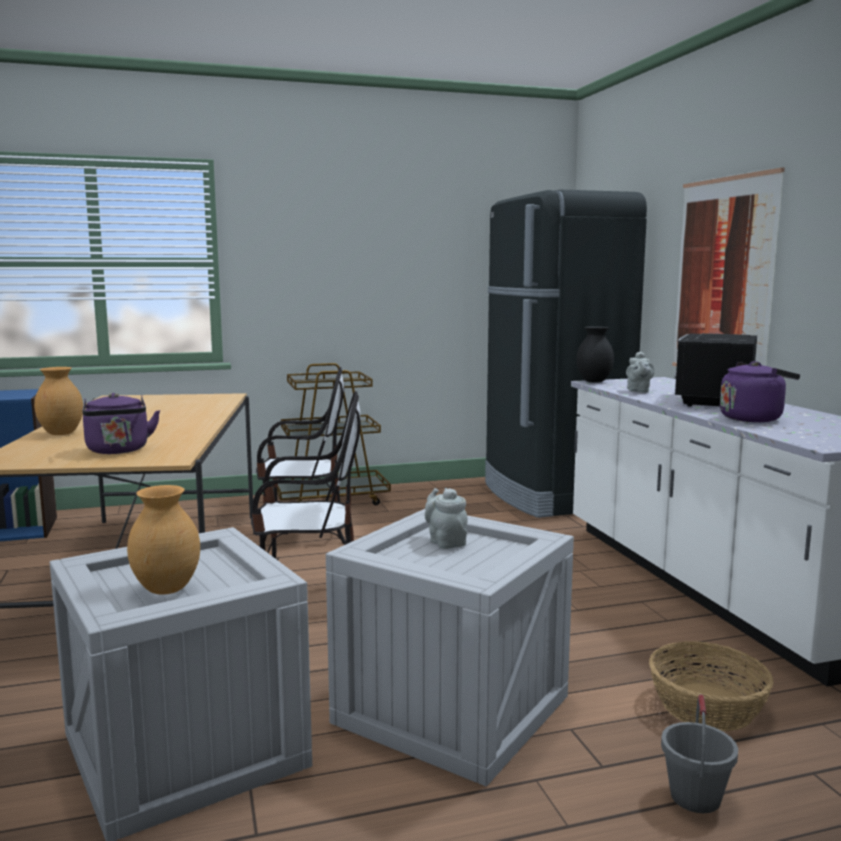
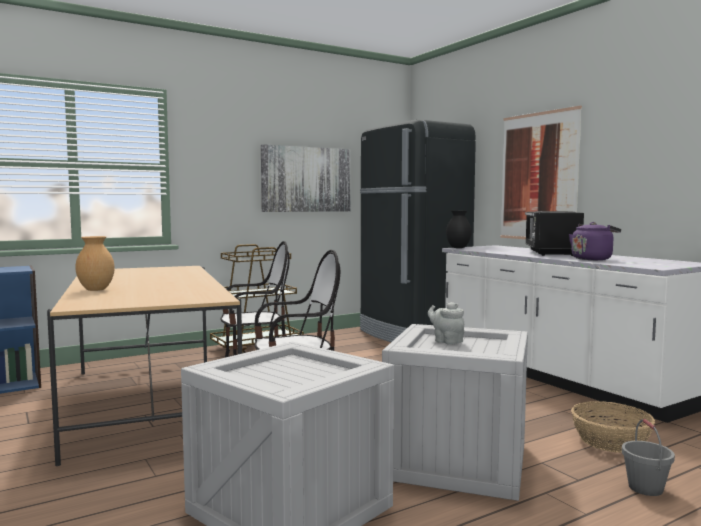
camera: 15 degrees left, 5 degrees down
purple kettle [83,393,160,454] -> none
brown vase [127,485,200,595] -> none
grey teapot [626,351,655,393] -> none
none -> picture [261,144,351,212]

